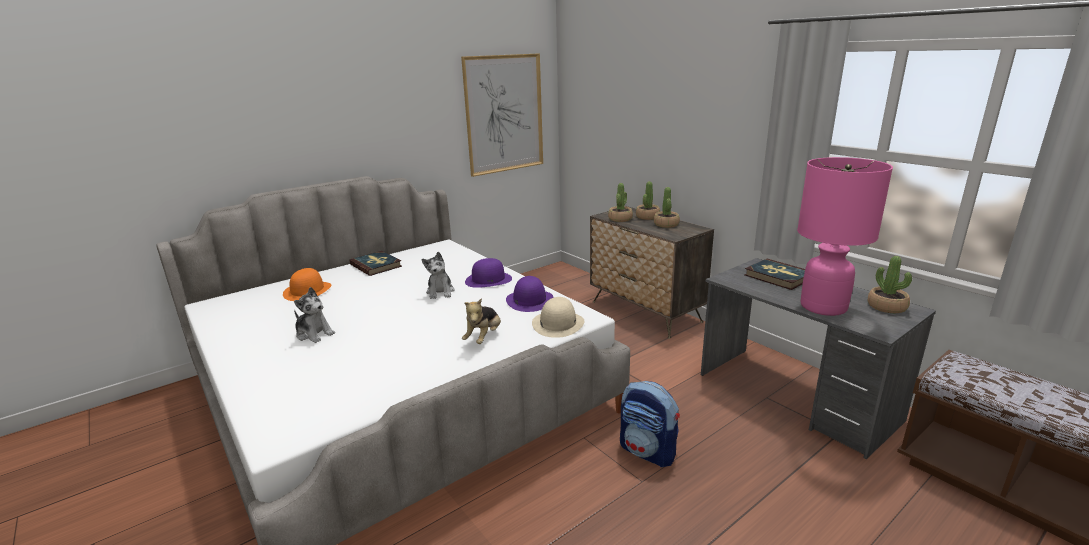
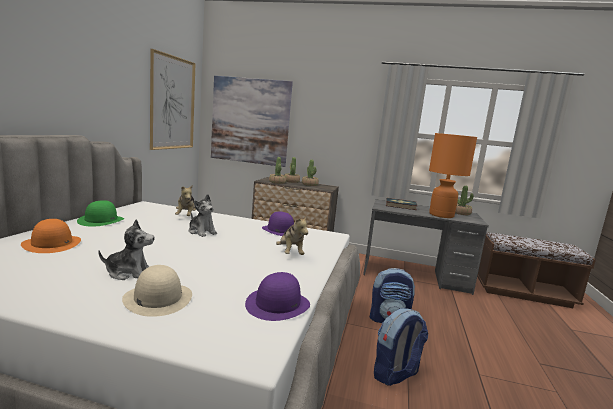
camera: 40 degrees left, 10 degrees down
book [350,251,402,276] -> green hat [77,200,124,227]
purple hat [465,258,512,288] -> purple hat moved to [245,272,310,321]
beige hat [532,297,584,338] -> beige hat moved to [122,265,192,317]
pink table lamp [797,157,893,316] -> orange table lamp [429,133,477,218]
none -> plush toy [175,185,196,216]
none -> picture [211,76,293,167]
none -> backpack [374,308,428,386]

